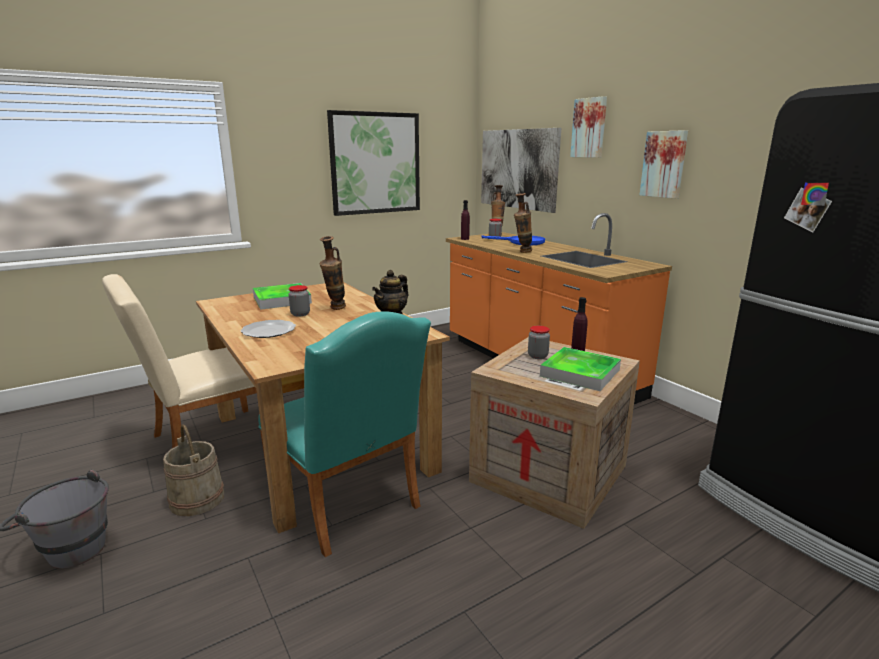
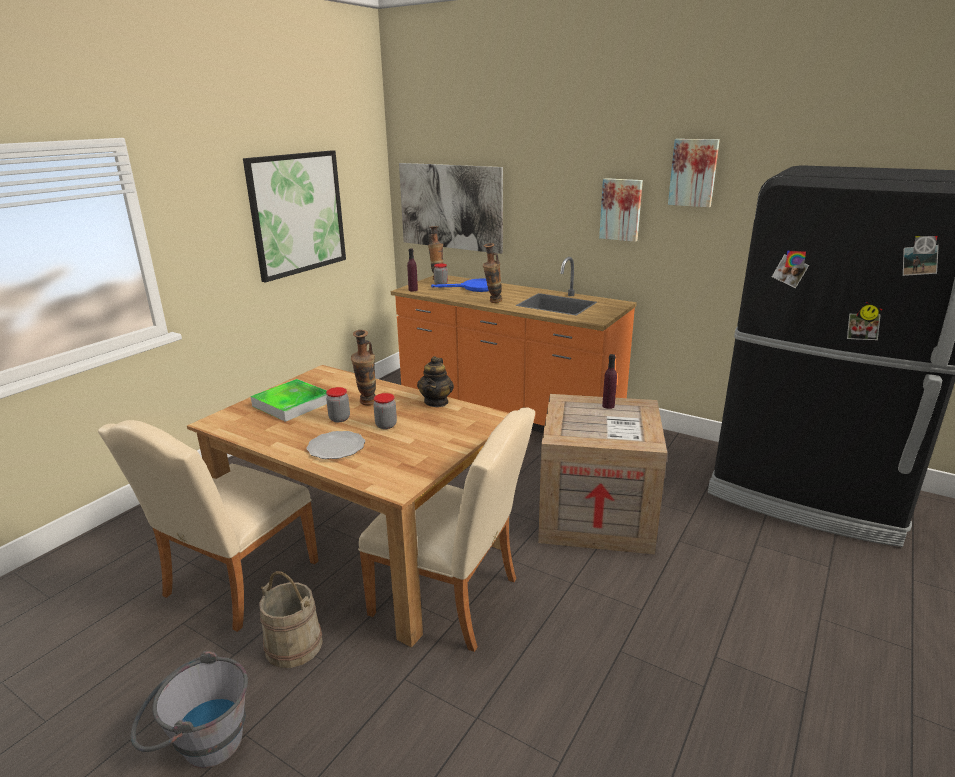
camera: 25 degrees left, 5 degrees up
turquoise chair [258,311,431,557] -> beige chair [358,407,535,652]
jar [528,326,550,359] -> jar moved to [373,393,397,429]
tray [540,347,621,391] -> none
picture [570,96,607,158] -> picture moved to [668,139,720,207]

